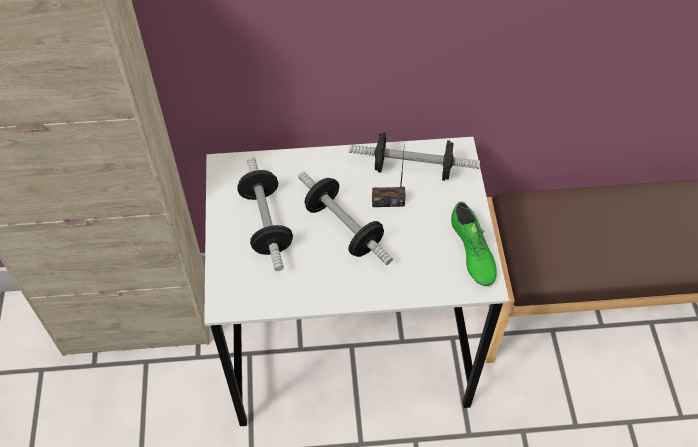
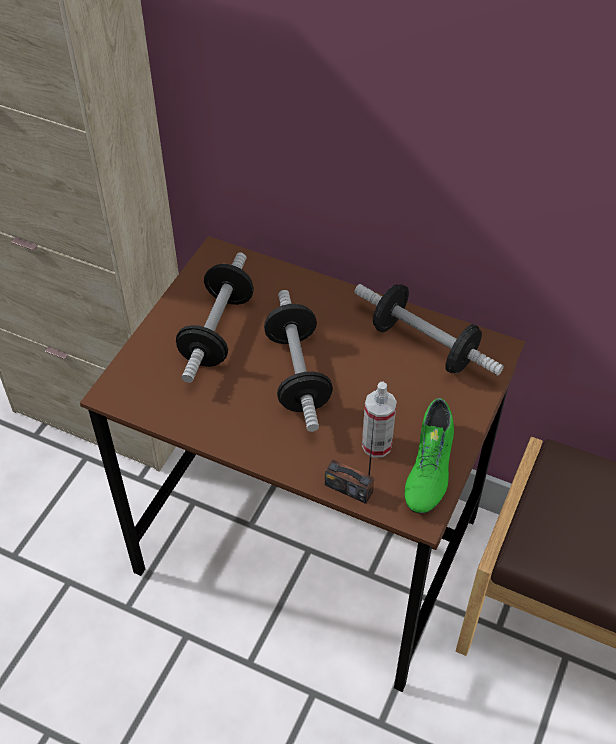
camera: 30 degrees right, 5 degrees down
white desk [204,137,509,426] -> brown desk [80,236,525,692]
radio [372,142,406,207] -> radio moved to [325,420,374,504]
none -> spray bottle [362,382,397,457]

